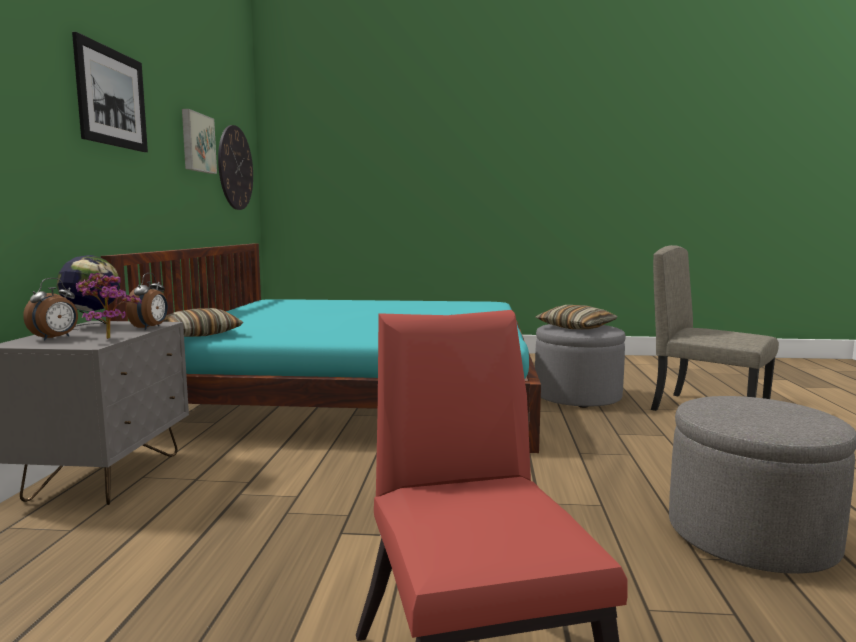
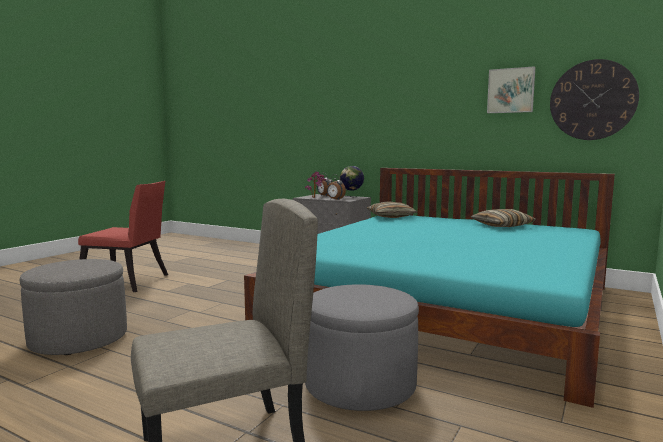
camera: 115 degrees right, 0 degrees up
picture [72,32,148,152] -> none
pillow [535,305,618,330] -> pillow moved to [470,209,536,227]

